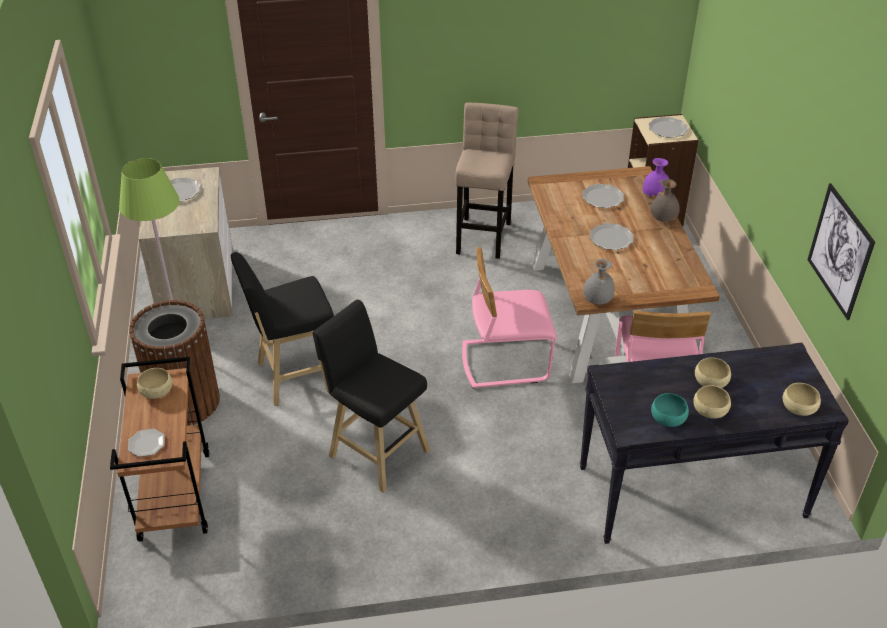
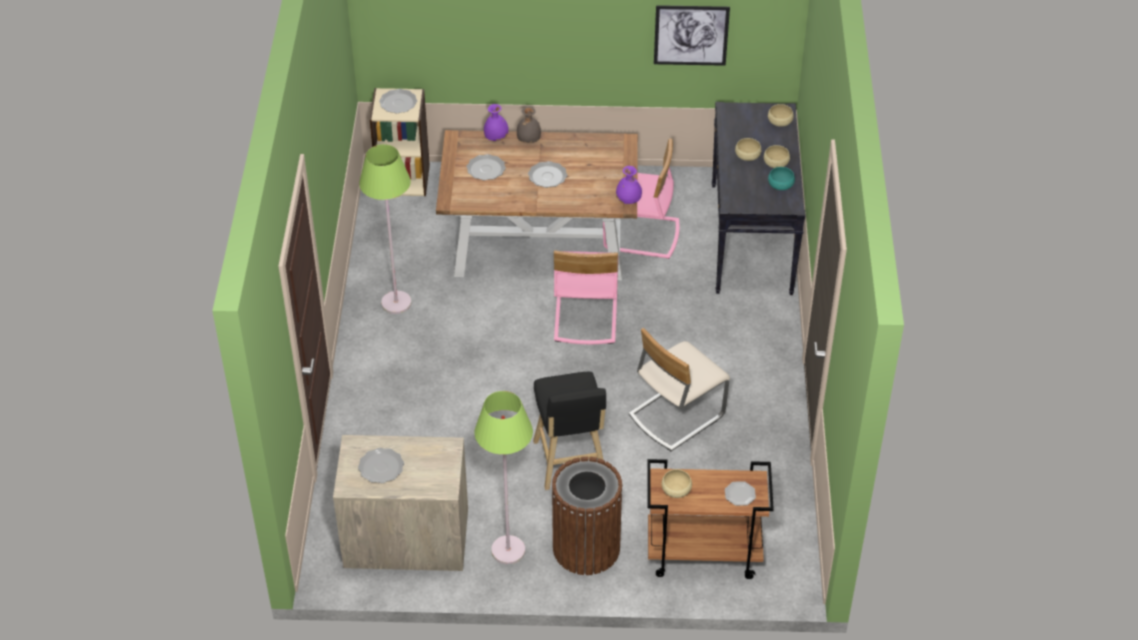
camera: 80 degrees left, 5 degrees up
black stool [312,300,430,493] -> beige chair [629,328,730,451]
beige stool [456,103,519,259] -> green floor lamp [359,144,411,314]
grey vase [583,259,614,305] -> purple vase [616,166,642,204]

